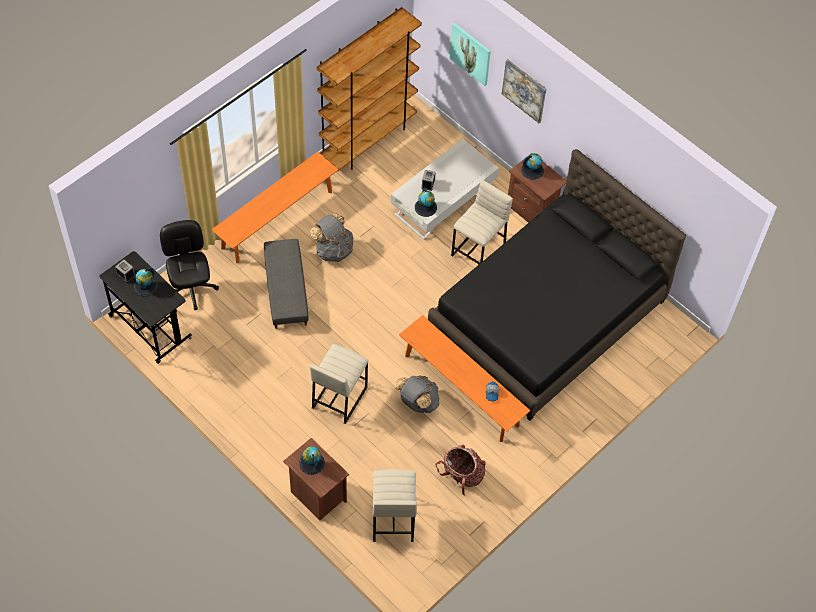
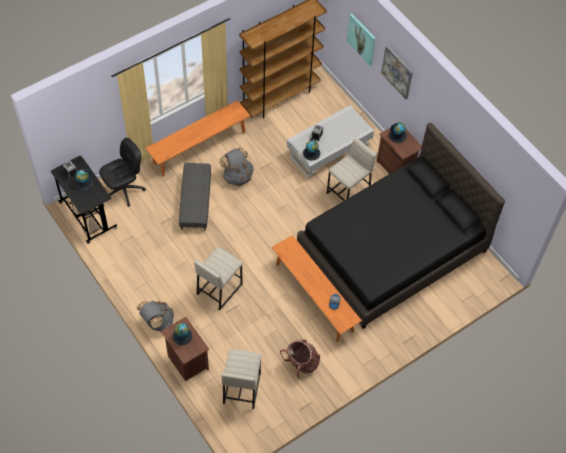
camera: 10 degrees right, 0 degrees up
black office chair [160,220,219,310] -> black office chair turned 60 degrees clockwise [99,138,146,207]
grey backpack [394,375,440,413] -> grey backpack moved to [137,301,174,331]

